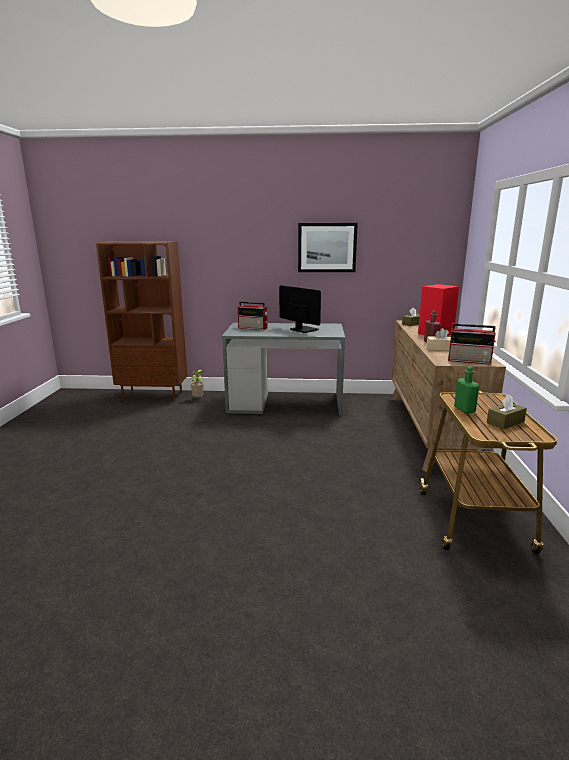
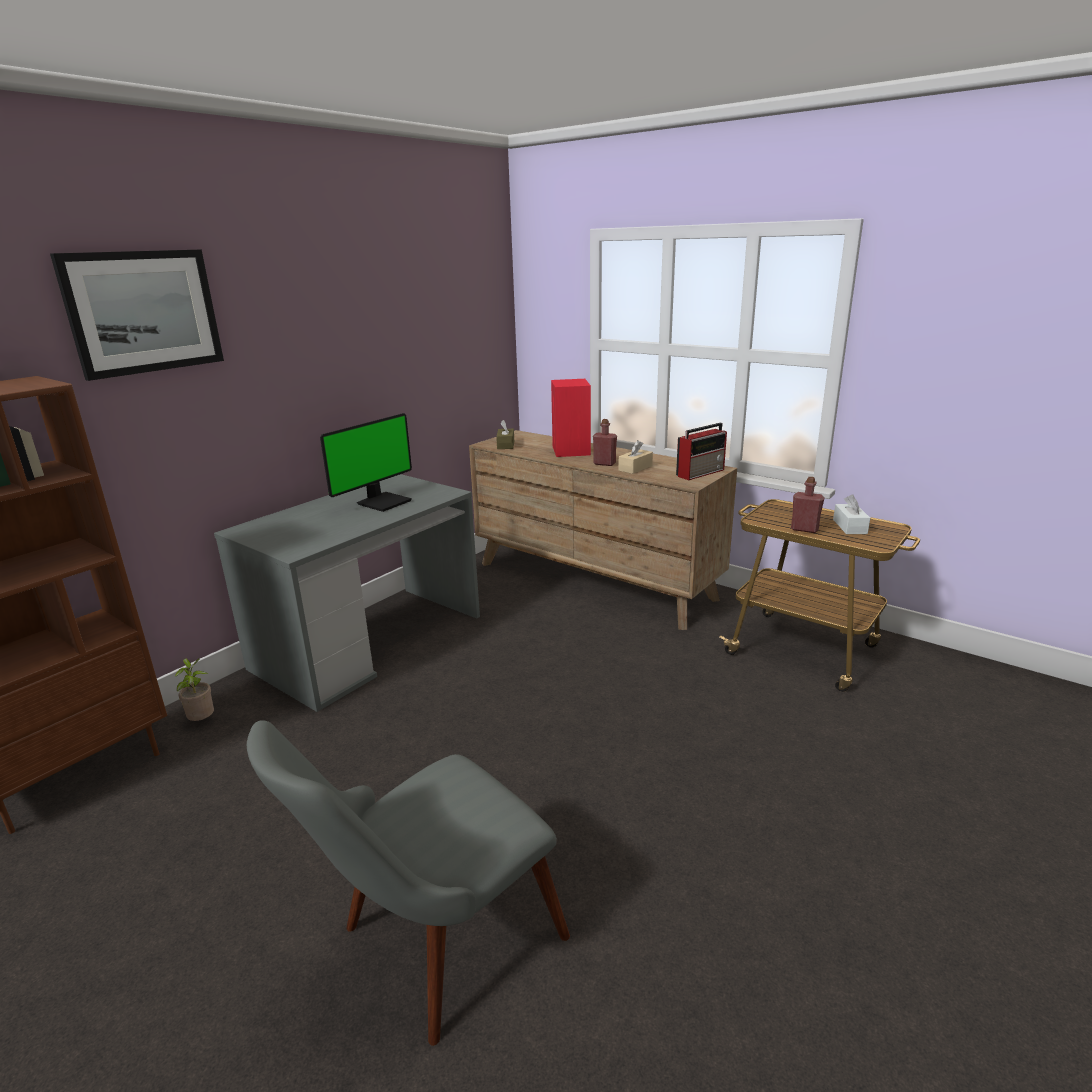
camera: 55 degrees left, 5 degrees up
radio [238,301,268,330] -> none
monitor [279,285,321,333] -> monitor turned 135 degrees clockwise [320,413,412,512]
picture [298,223,358,272] -> picture moved to [50,249,224,381]
green bottle [454,366,480,413] -> red bottle [791,477,825,533]
brown tissue box [487,394,527,429] -> white tissue box [833,494,870,534]
none -> grey chair [247,720,570,1046]

